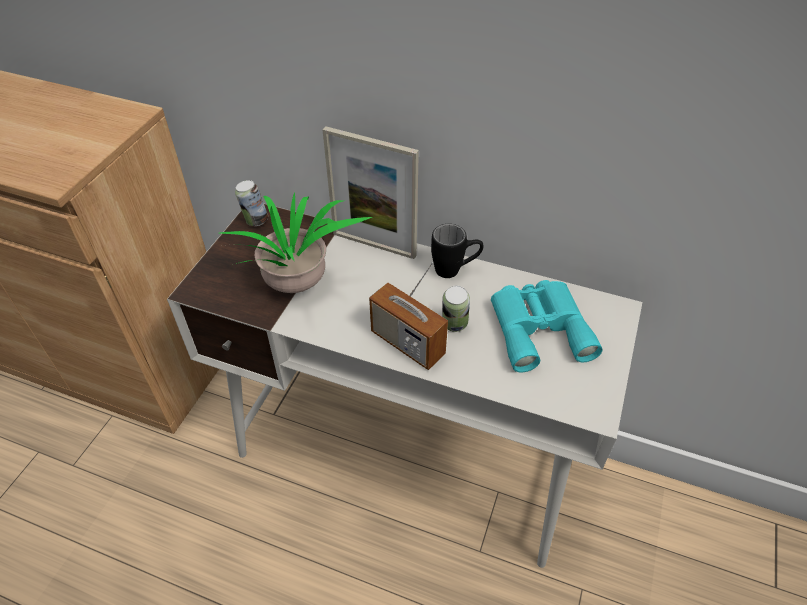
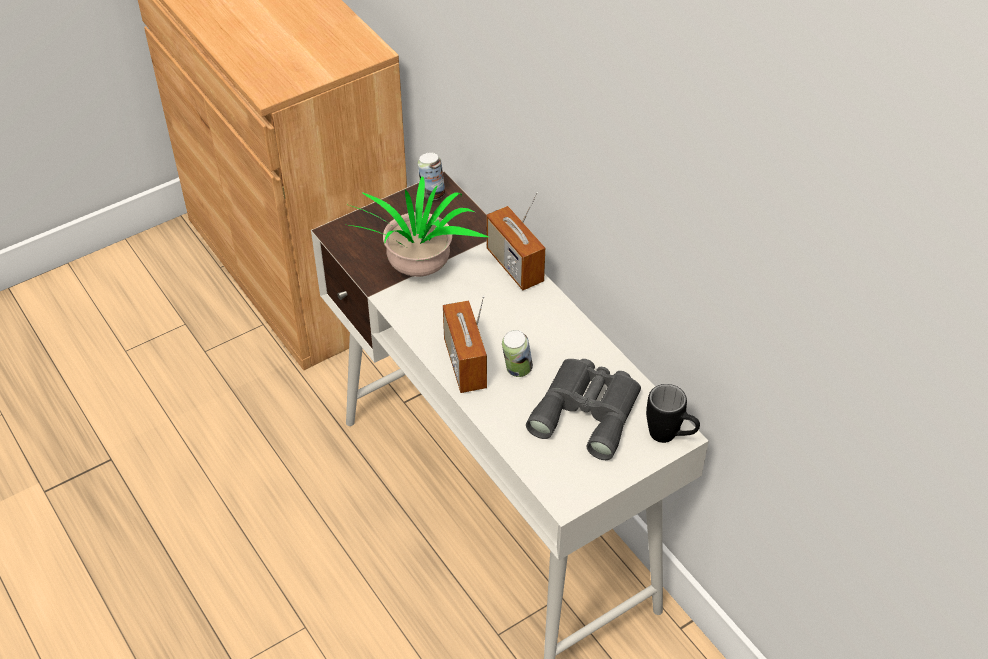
camera: 35 degrees right, 0 degrees up
picture frame [323,126,419,259] -> radio [486,192,545,290]
black mug [431,224,483,278] -> black mug moved to [646,384,700,443]
turquoise binoculars [491,280,603,373] -> grey binoculars [526,359,641,460]

